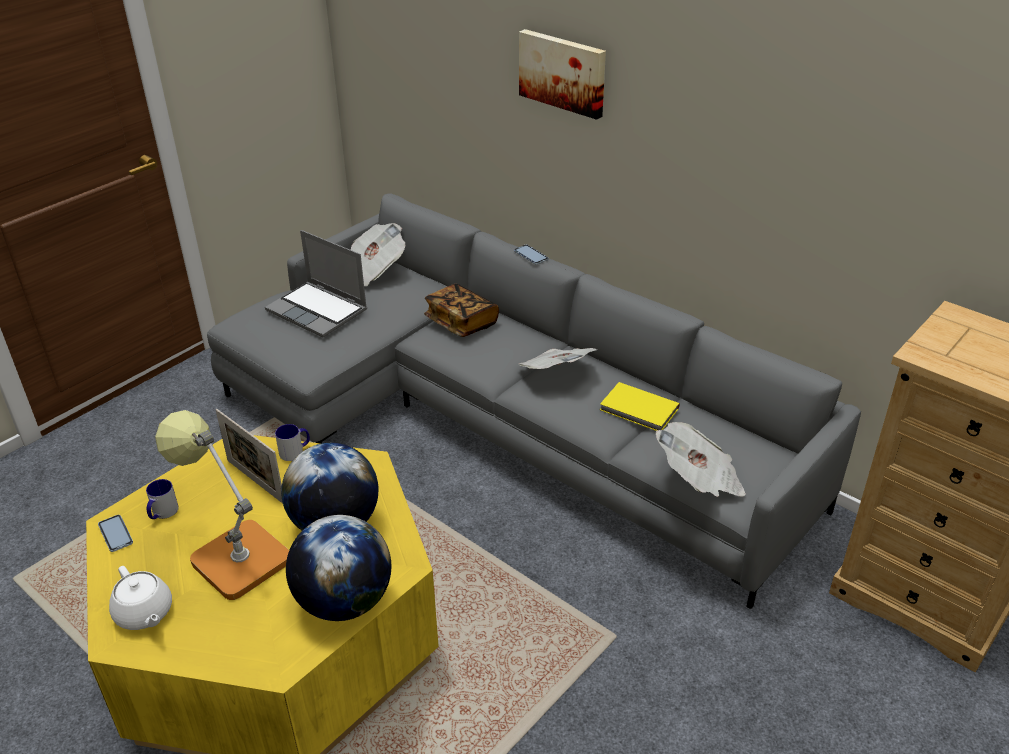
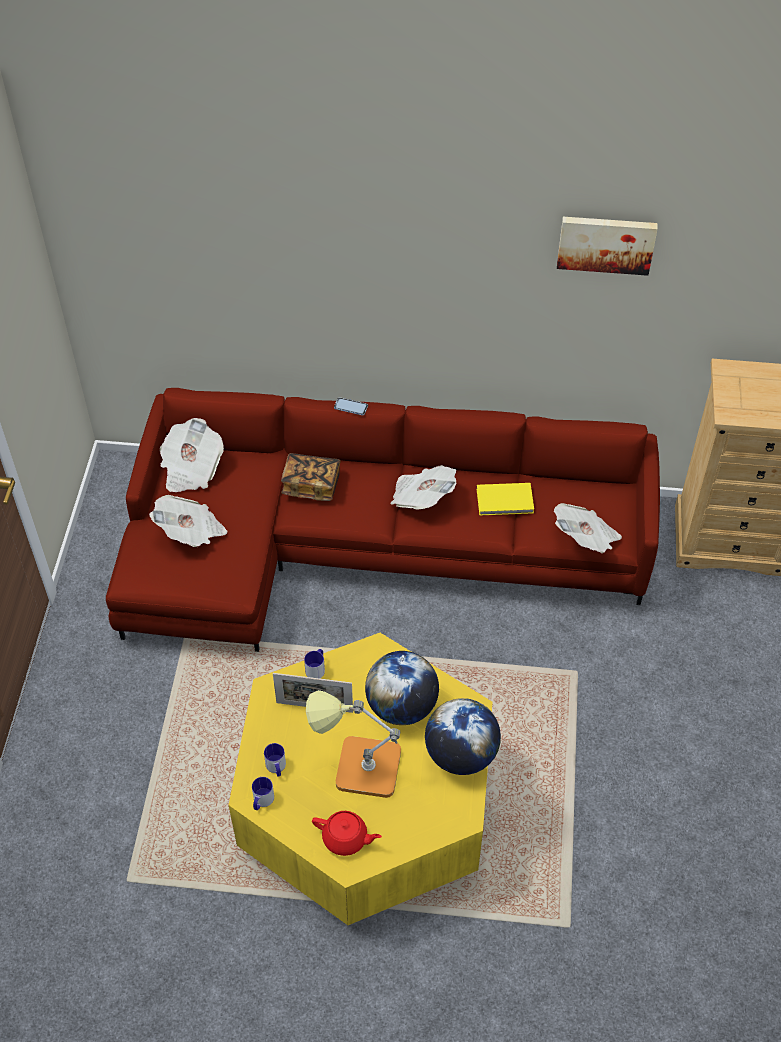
camera: 35 degrees left, 15 degrees up
phone [98,515,133,552] -> mug [252,777,274,810]
white teapot [109,566,172,630] -> red teapot [312,811,382,856]
grey sofa [207,193,861,609] -> red sofa [106,388,660,652]
laptop [265,230,367,337] -> newspaper [149,495,227,547]
picture [519,29,606,120] -> picture moved to [557,217,658,276]

